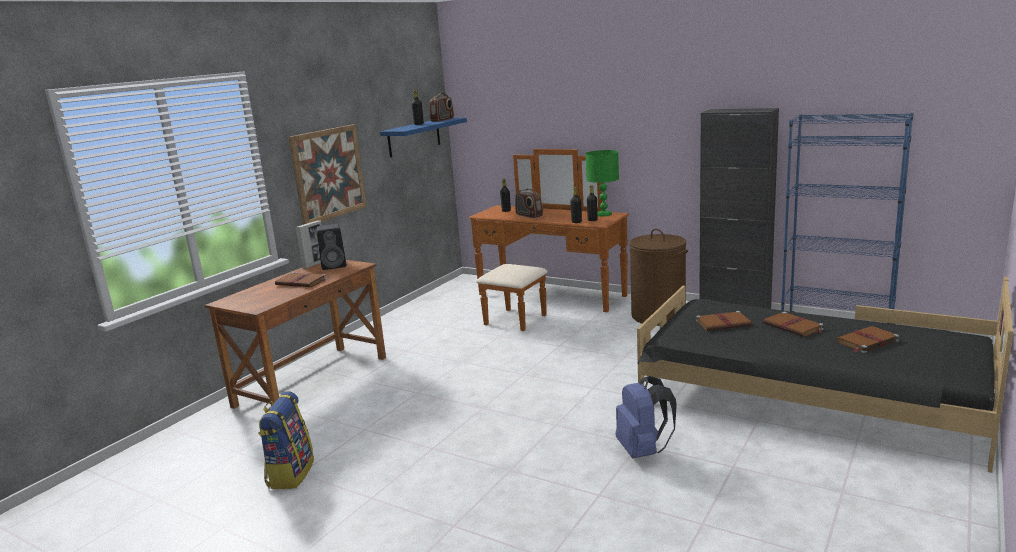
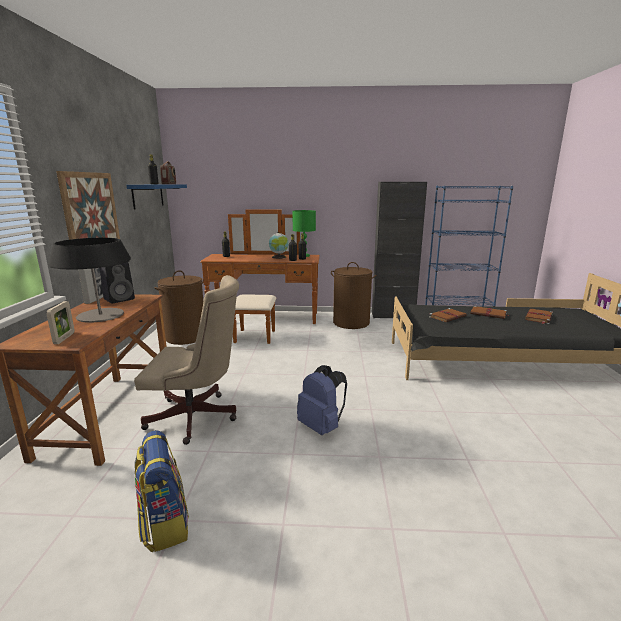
camera: 30 degrees left, 0 degrees up
brown book [275,272,327,287] -> table lamp [48,238,131,323]
radio [515,189,543,218] -> none
blue backpack [615,376,677,459] -> blue backpack moved to [297,365,347,435]
none -> picture frame [46,301,75,344]
none -> beige office chair [134,275,239,445]
none -> brown laundry basket [155,270,204,345]
none -> globe [269,232,289,259]

